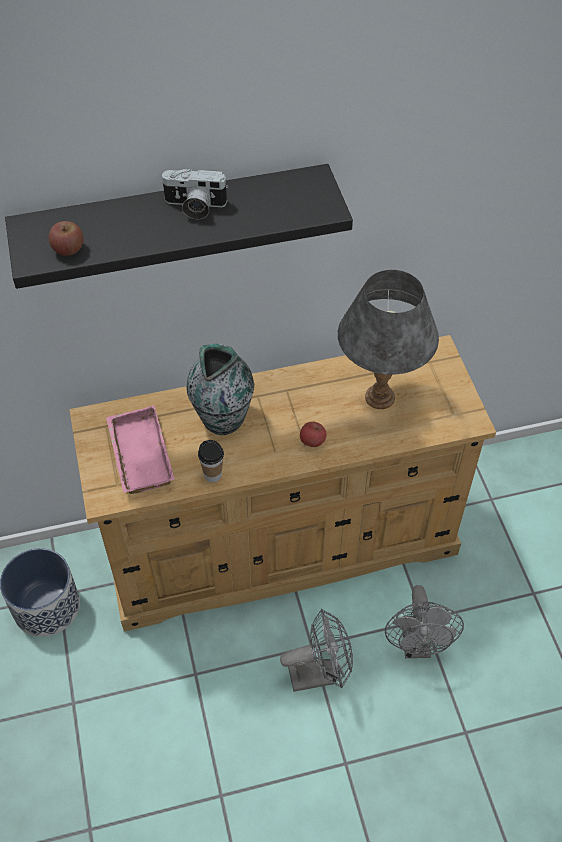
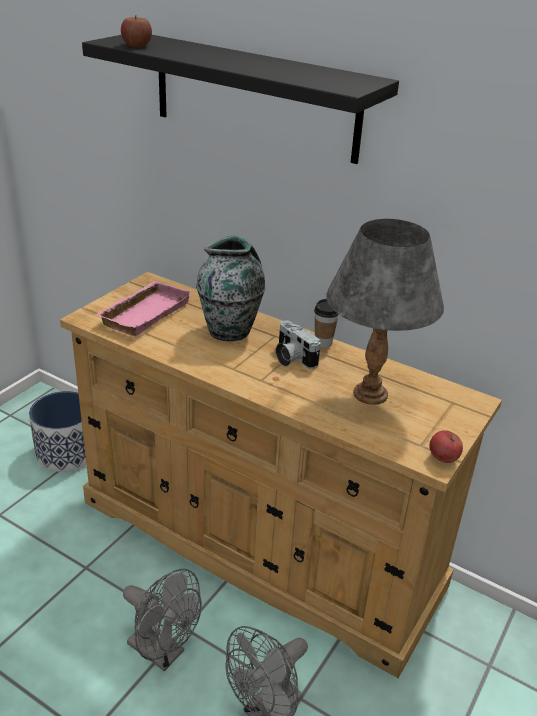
camera: 45 degrees right, 20 degrees down
camera [161,169,228,220] -> camera moved to [276,320,320,369]
cup [198,440,224,482] -> cup moved to [314,299,339,348]
apple [300,421,327,447] -> apple moved to [429,430,463,463]

